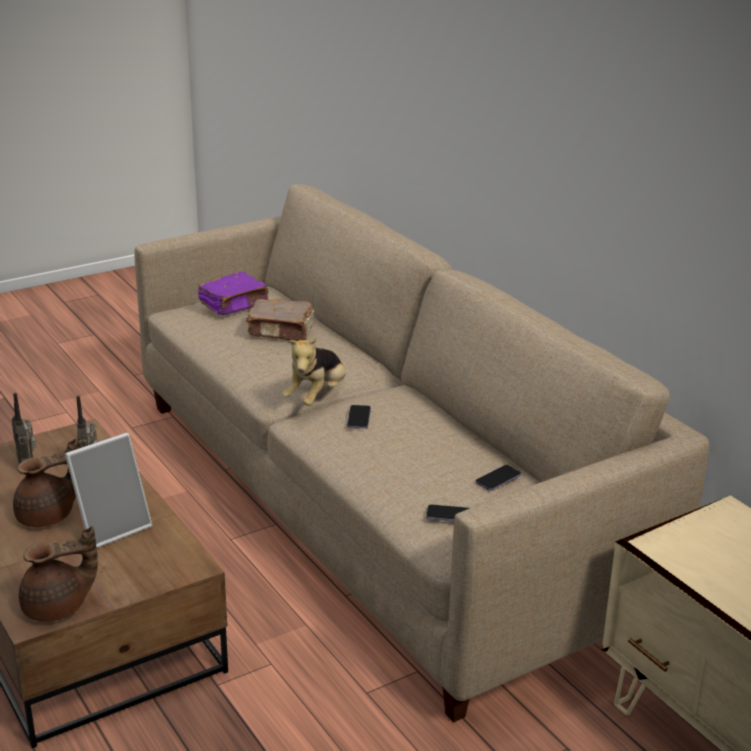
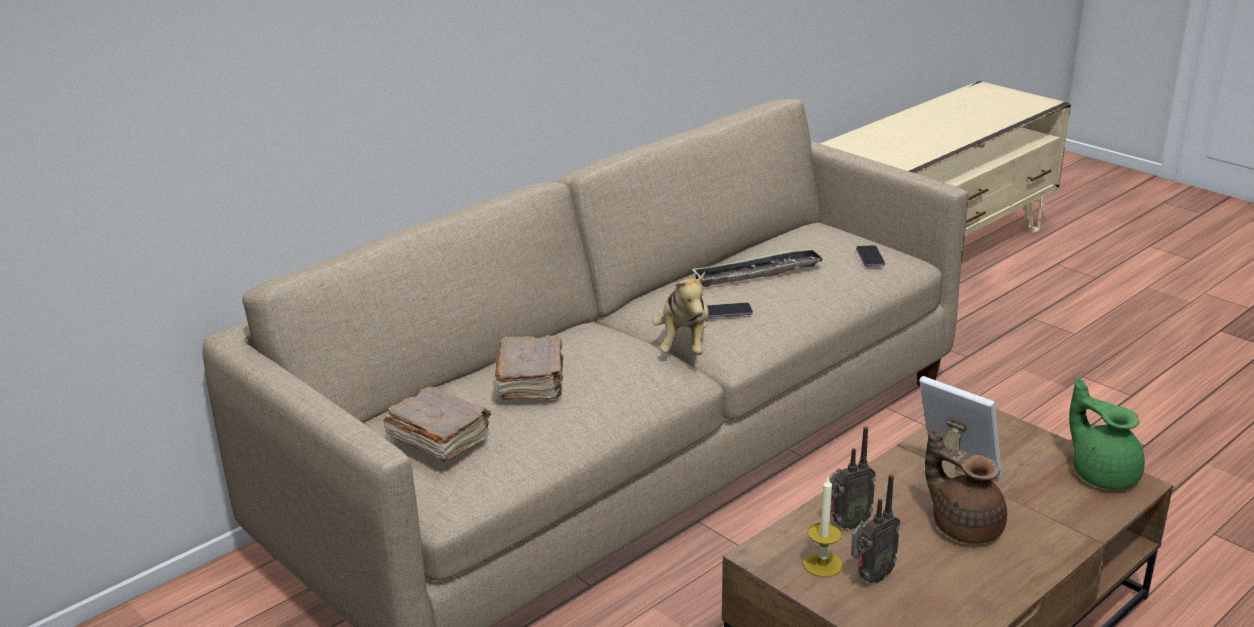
camera: 100 degrees left, 0 degrees up
brown teapot [19,526,98,622] -> green teapot [1069,378,1145,489]
purple book [198,272,268,315] -> brown book [383,387,491,462]
plush toy [282,337,345,406] -> plush toy turned 75 degrees clockwise [652,272,709,355]
phone [475,465,521,491] -> none
none -> tray [691,247,825,287]
none -> candle [803,476,843,577]

